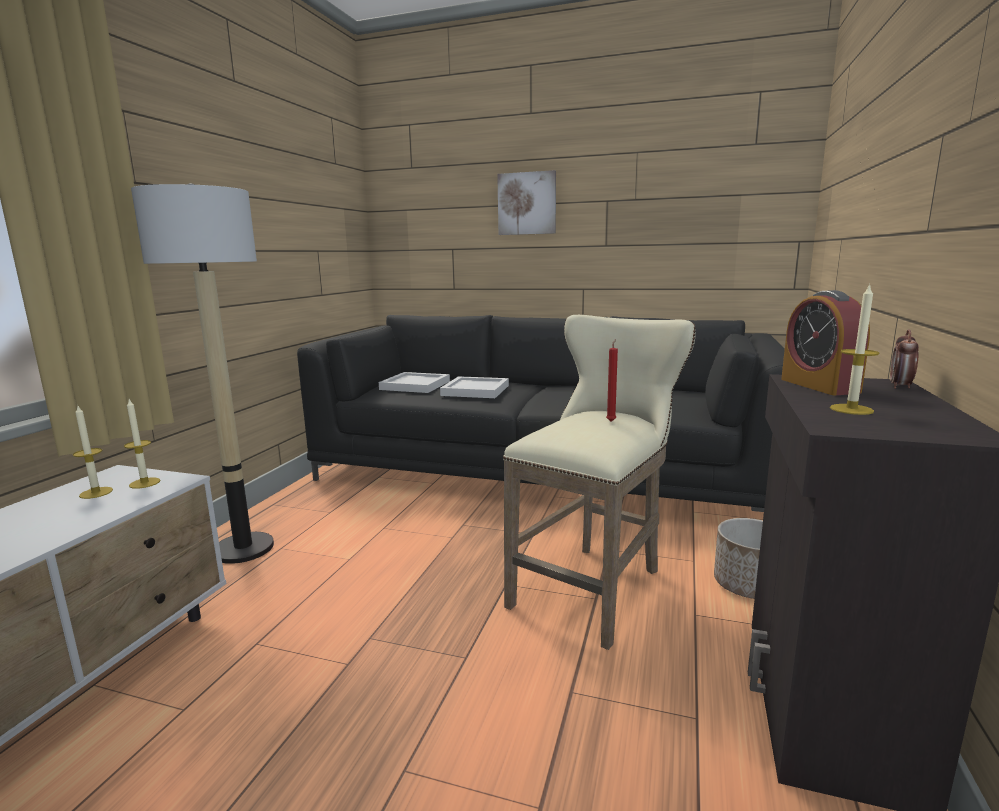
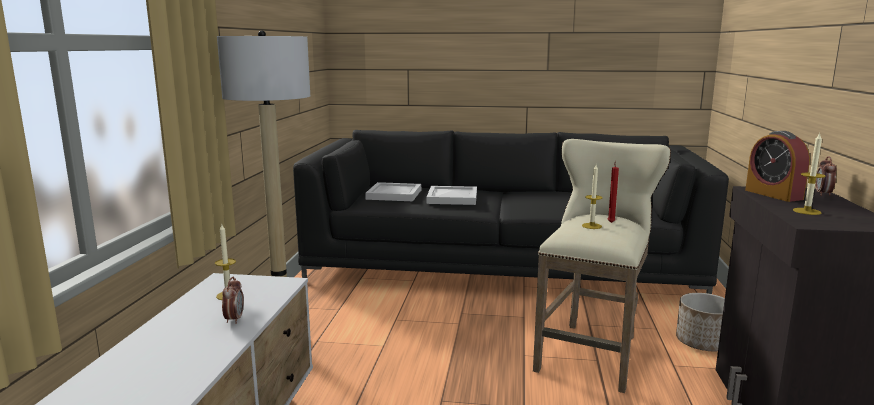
camera: 10 degrees left, 0 degrees up
candle [124,399,161,489] -> candle moved to [582,165,602,229]
picture [497,170,556,235] -> none
none -> alarm clock [222,277,244,324]

